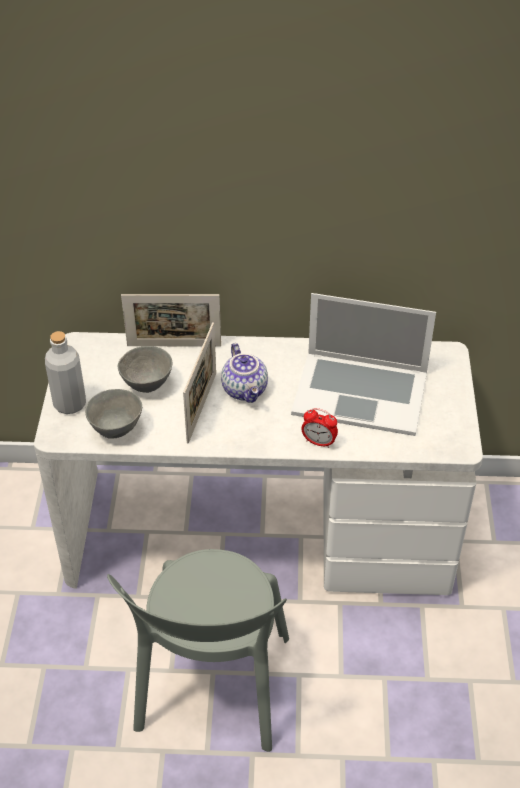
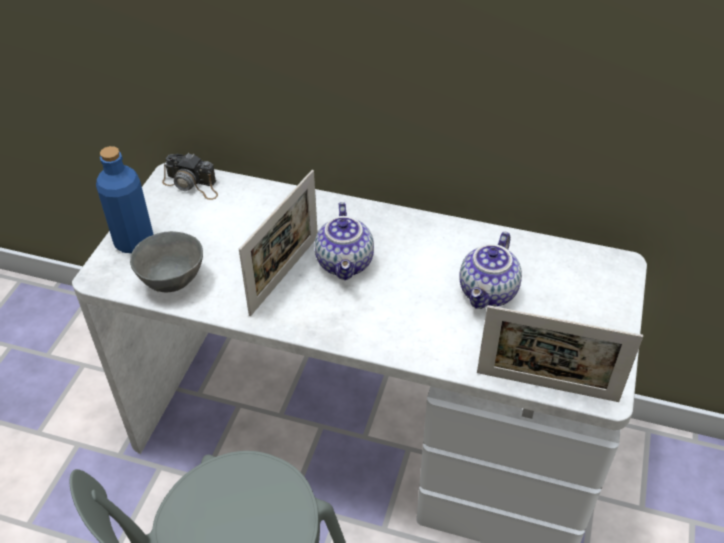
camera: 15 degrees right, 0 degrees up
grey bottle [45,331,86,414] -> blue bottle [96,146,154,253]
grey bowl [118,346,172,393] -> none
picture frame [121,294,221,346] -> picture frame moved to [477,305,643,402]
laptop [291,293,436,436] -> teapot [459,231,522,309]
alarm clock [302,408,338,448] -> none
none -> camera [162,153,218,200]

